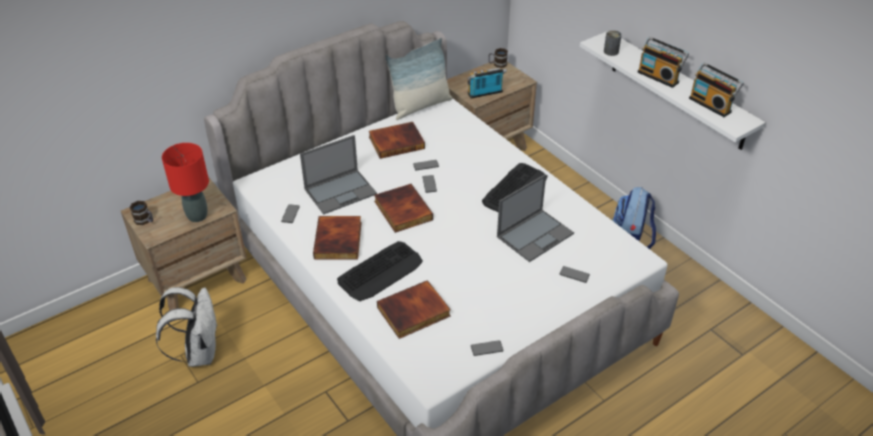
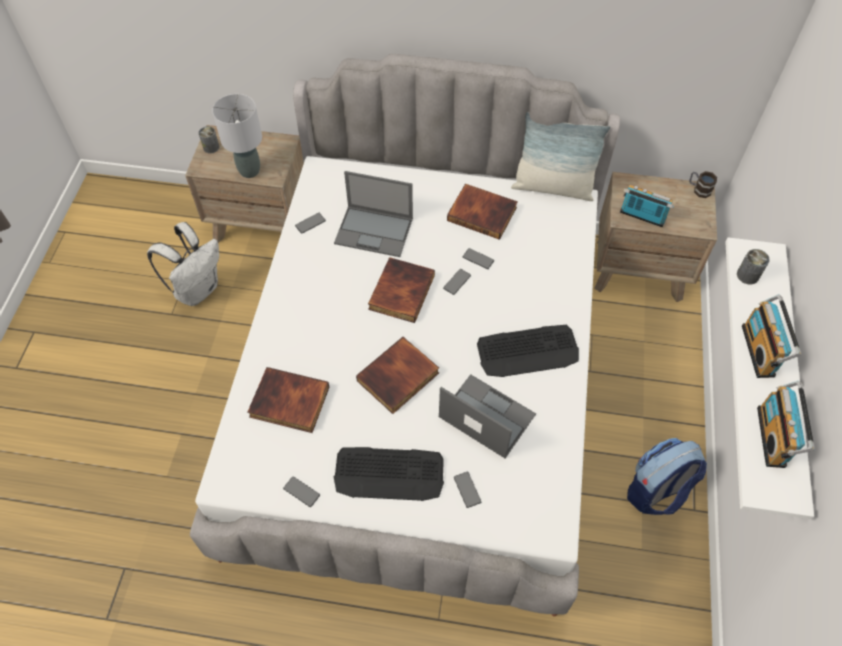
camera: 45 degrees right, 15 degrees up
mug [129,201,153,225] -> can [199,126,219,154]
red table lamp [162,143,209,222] -> grey table lamp [212,94,262,178]
book [313,216,362,260] -> book moved to [356,337,439,414]
keyboard [337,241,423,301] -> keyboard moved to [334,447,444,501]
laptop [497,174,574,262] -> laptop turned 150 degrees counterclockwise [439,374,536,458]

